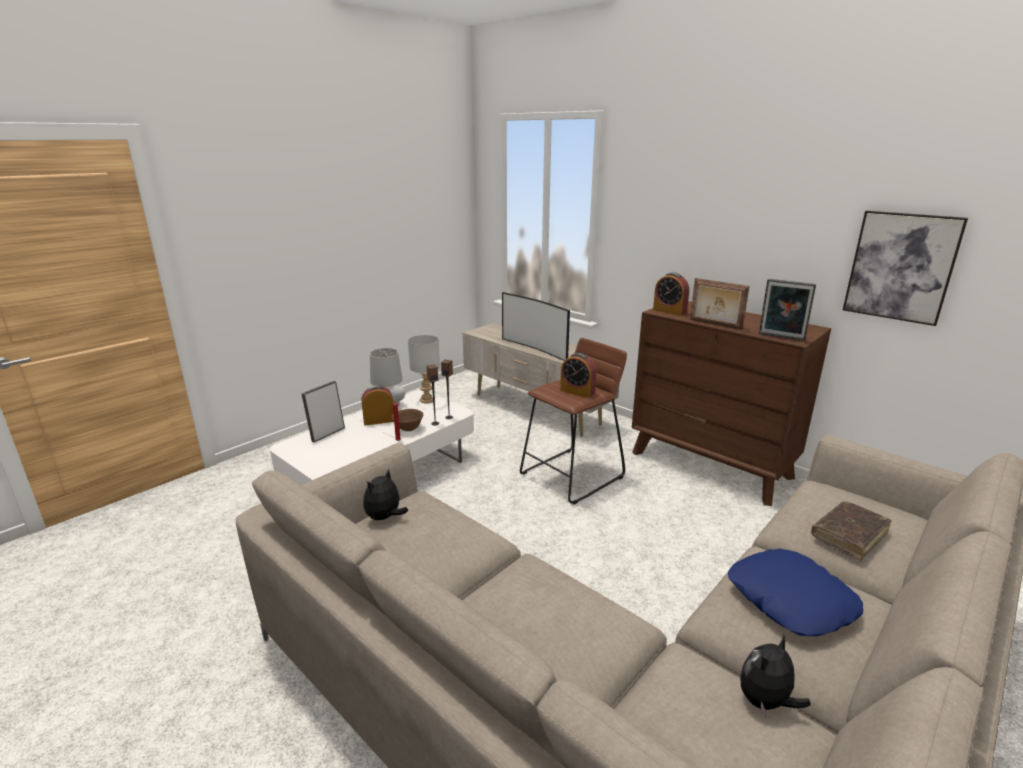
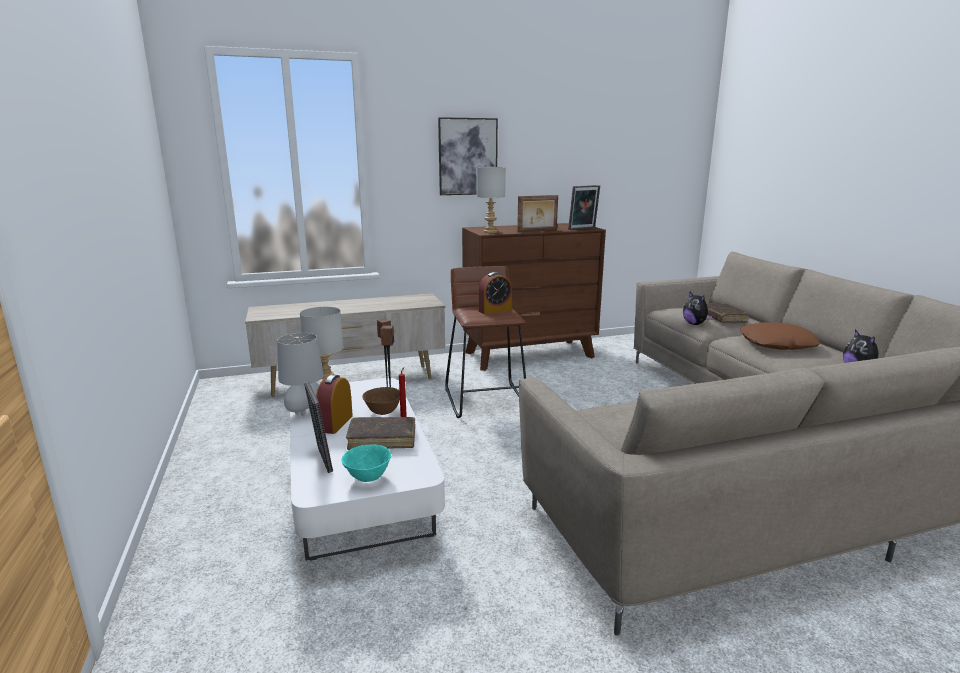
camera: 60 degrees left, 5 degrees down
plush toy [363,468,408,522] -> plush toy moved to [683,292,712,325]
television [502,292,570,361] -> none
alarm clock [653,272,689,316] -> grey table lamp [476,167,506,233]
blue pillow [728,548,863,636] -> brown pillow [740,322,820,350]
picture [843,211,968,326] -> picture moved to [438,117,498,195]
none -> turquoise bowl [342,444,391,482]
none -> brown book [346,417,415,450]

